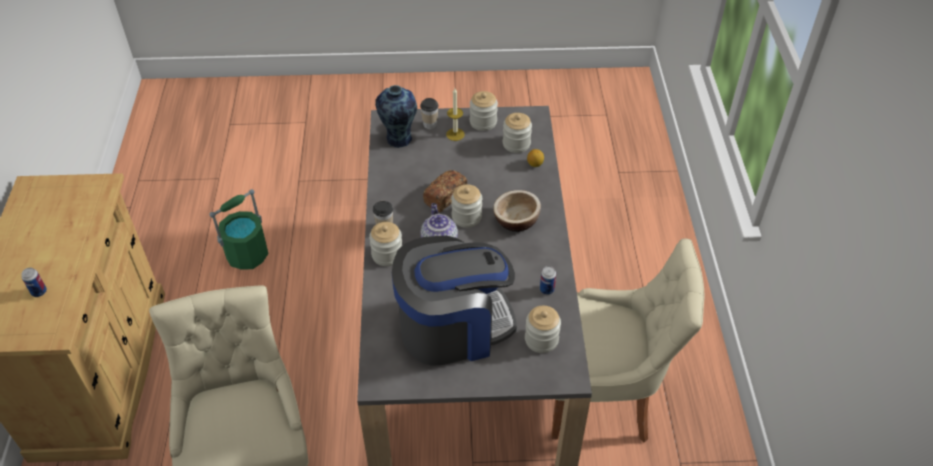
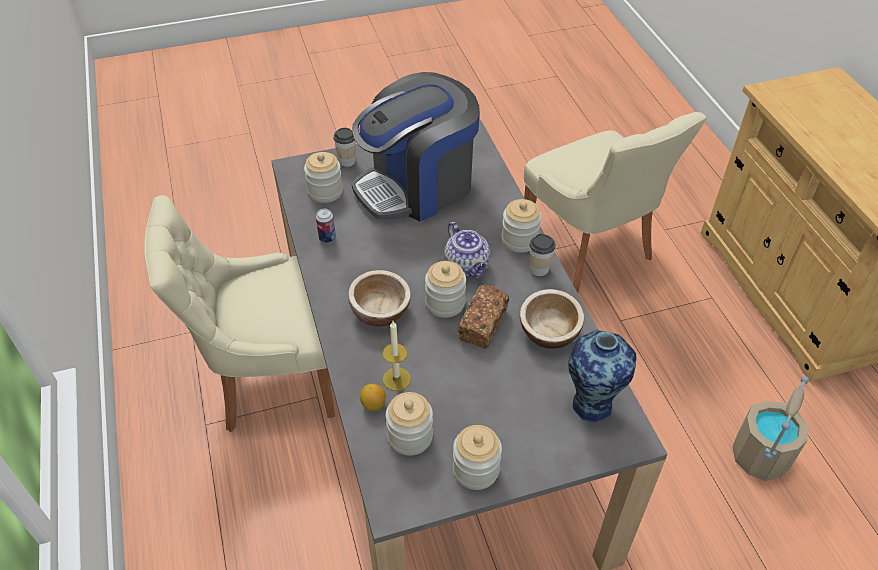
camera: 165 degrees right, 0 degrees up
can [22,268,47,297] -> none
green bucket [209,189,269,270] -> beige bucket [733,376,809,481]
cup [420,98,439,129] -> cup moved to [333,128,356,167]
candle [446,88,465,141] -> candle moved to [382,321,411,391]
none -> bowl [520,289,584,349]

